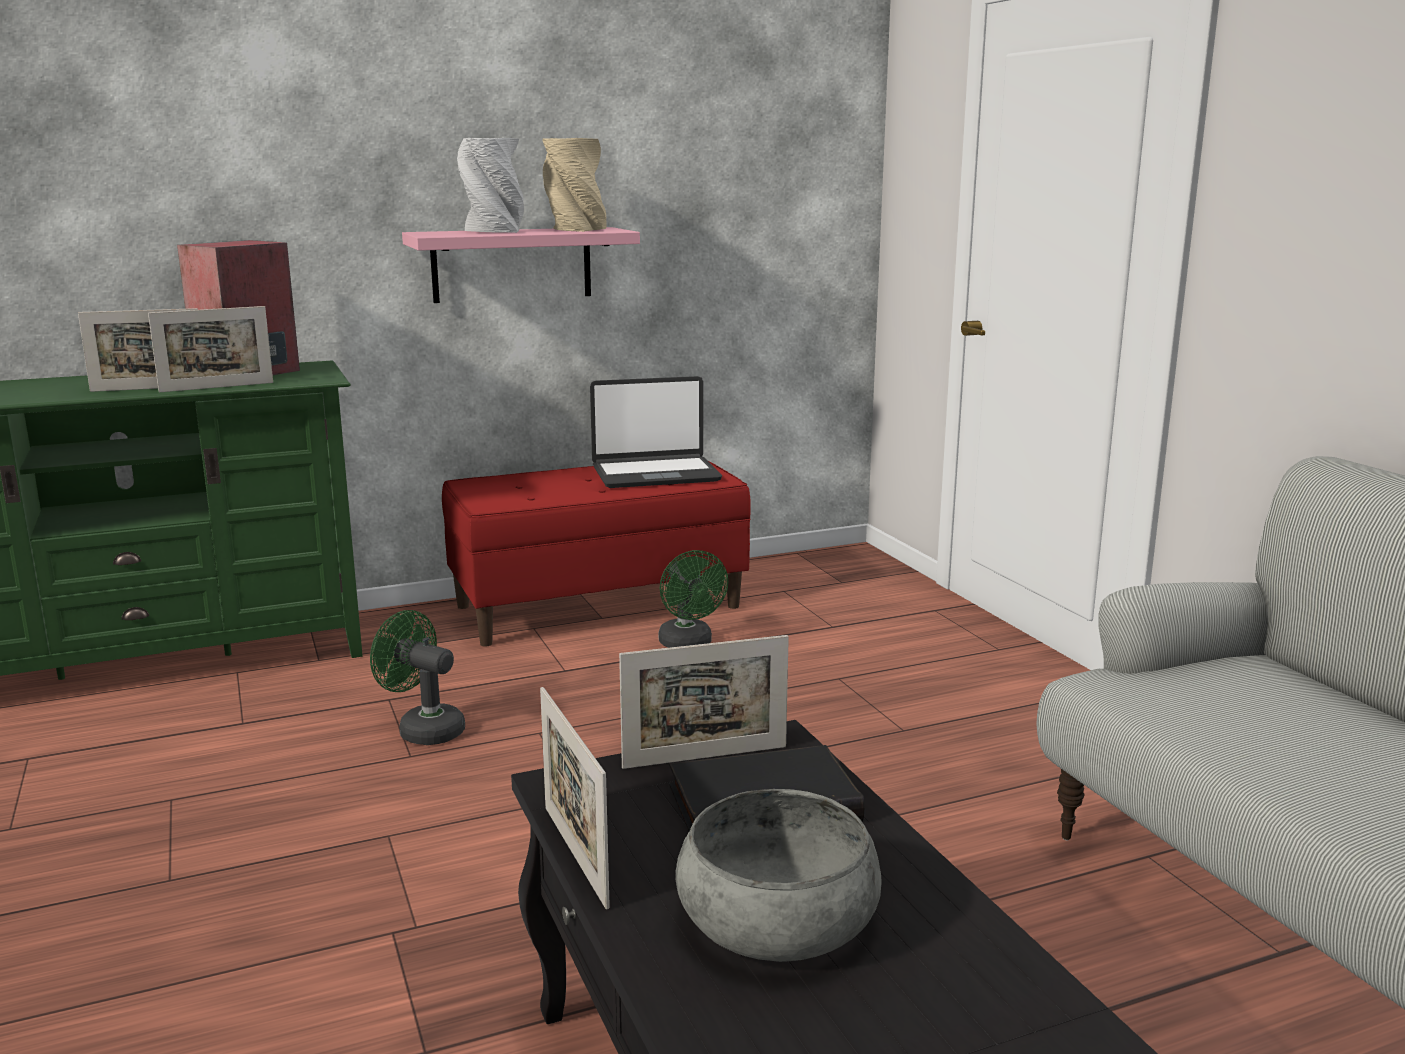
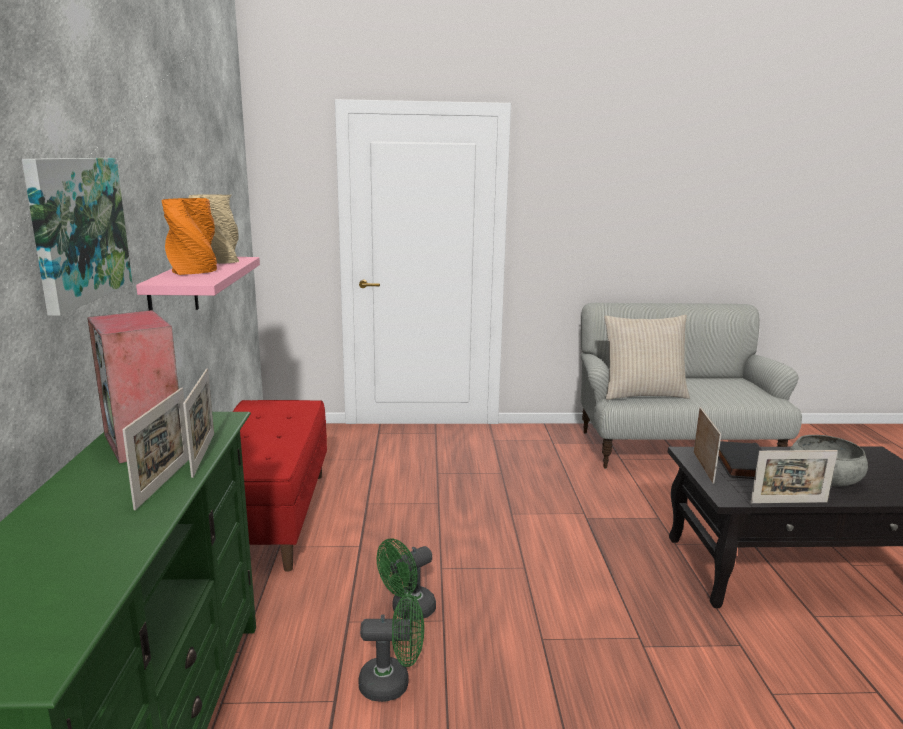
camera: 70 degrees left, 0 degrees up
grey vase [457,138,524,233] -> orange vase [162,198,217,275]
laptop [590,376,722,488] -> none
green fan [658,550,728,648] -> green fan moved to [359,594,424,702]
none -> picture [22,158,132,316]
none -> beige pillow [604,315,690,400]

